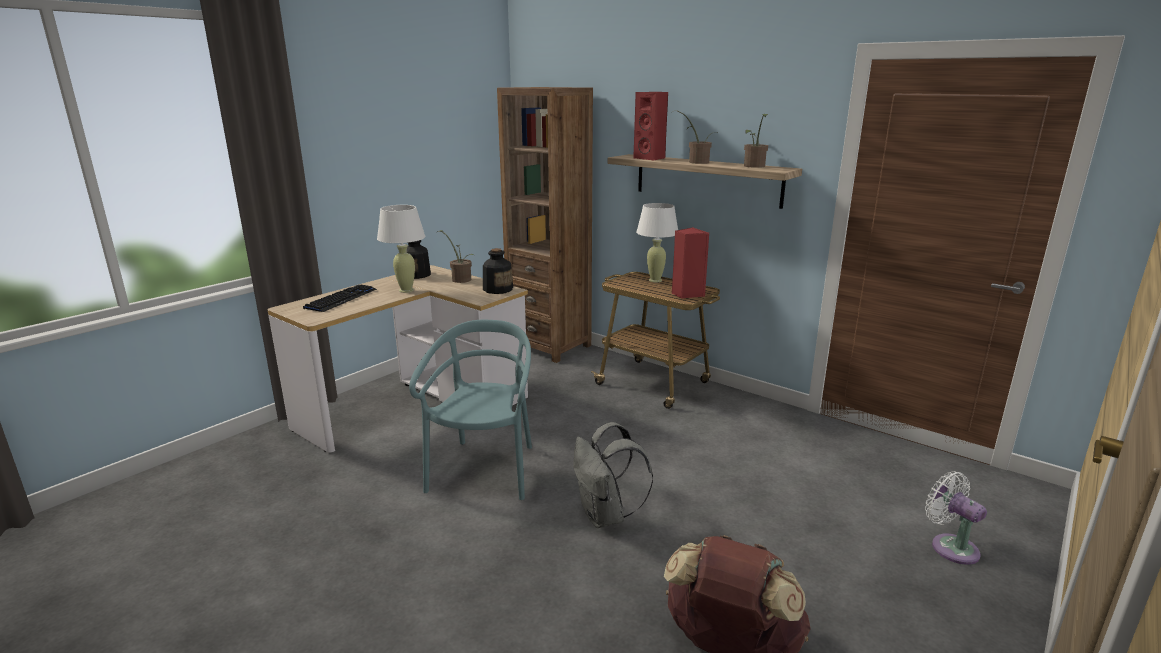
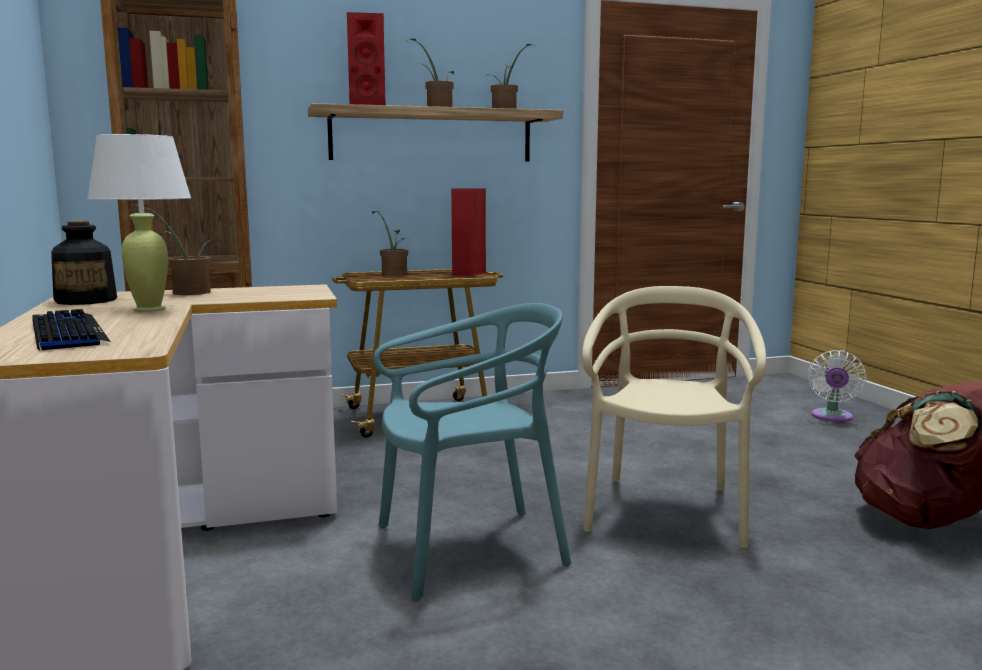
camera: 55 degrees left, 10 degrees down
turquoise chair [409,320,532,500] -> turquoise chair turned 120 degrees clockwise [373,303,571,600]
bottle [483,248,513,294] -> none
grey backpack [573,422,653,528] -> beige chair [582,286,766,548]
white table lamp [636,203,678,282] -> potted plant [372,211,409,276]
white fan [925,471,987,565] -> white fan turned 75 degrees counterclockwise [808,350,866,422]

